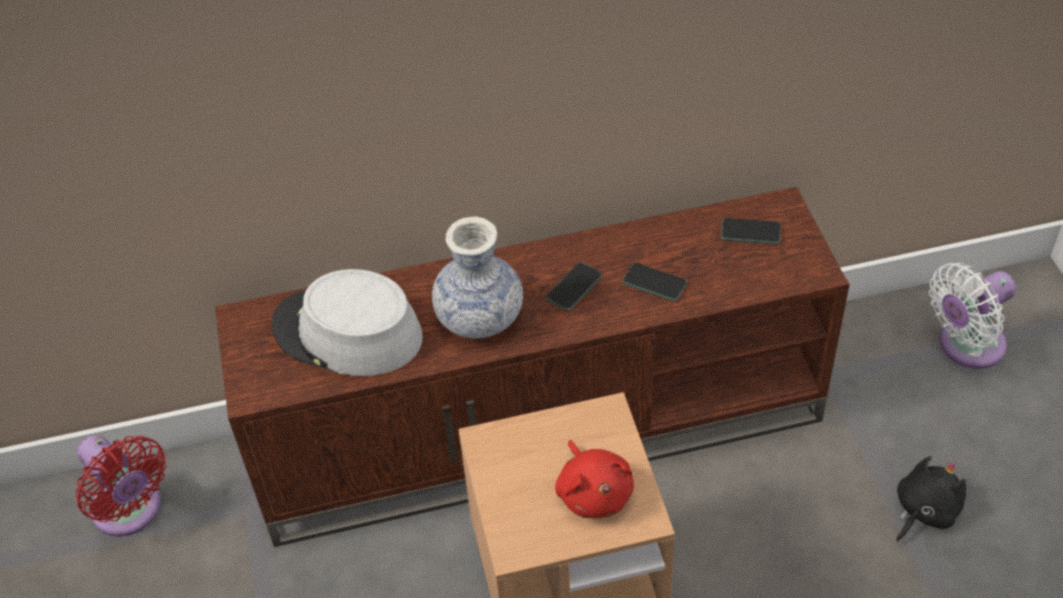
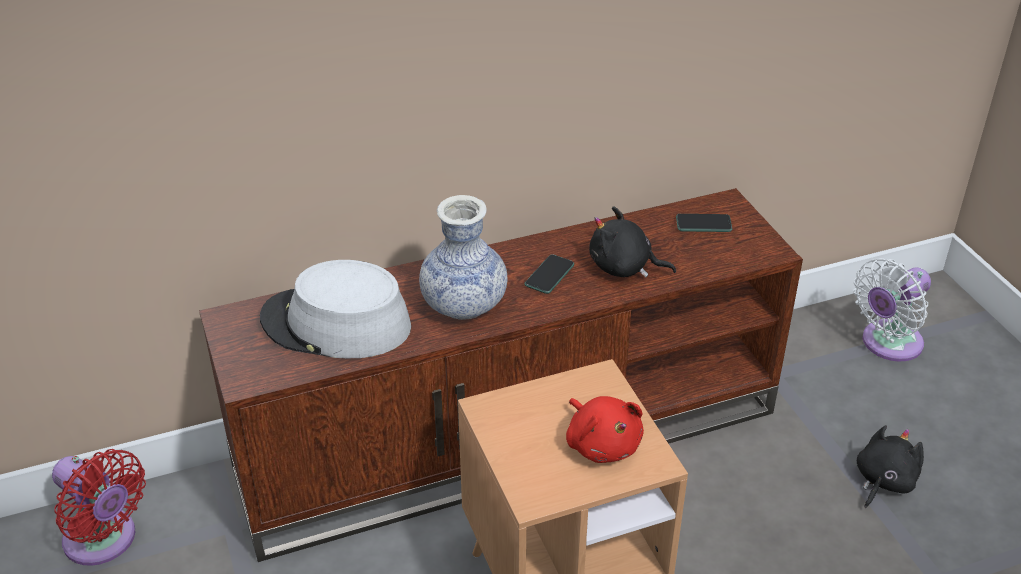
camera: 10 degrees left, 10 degrees down
phone [622,263,687,301] -> black plush toy [589,206,676,277]

